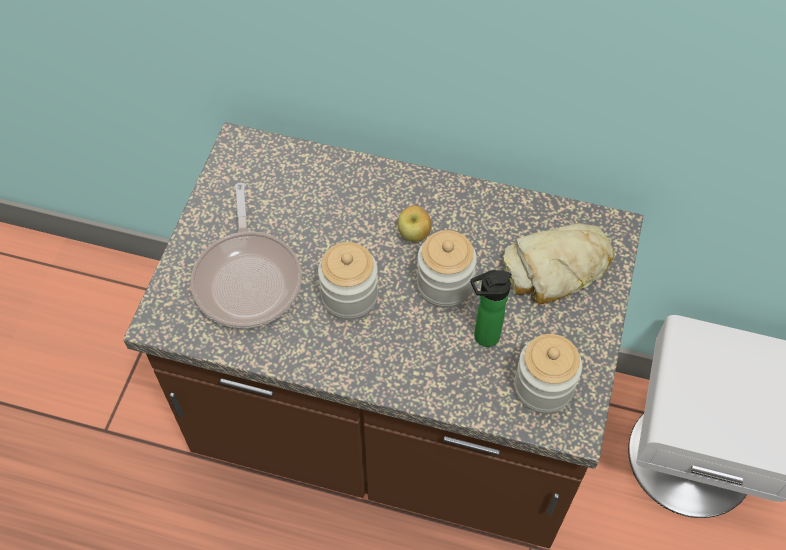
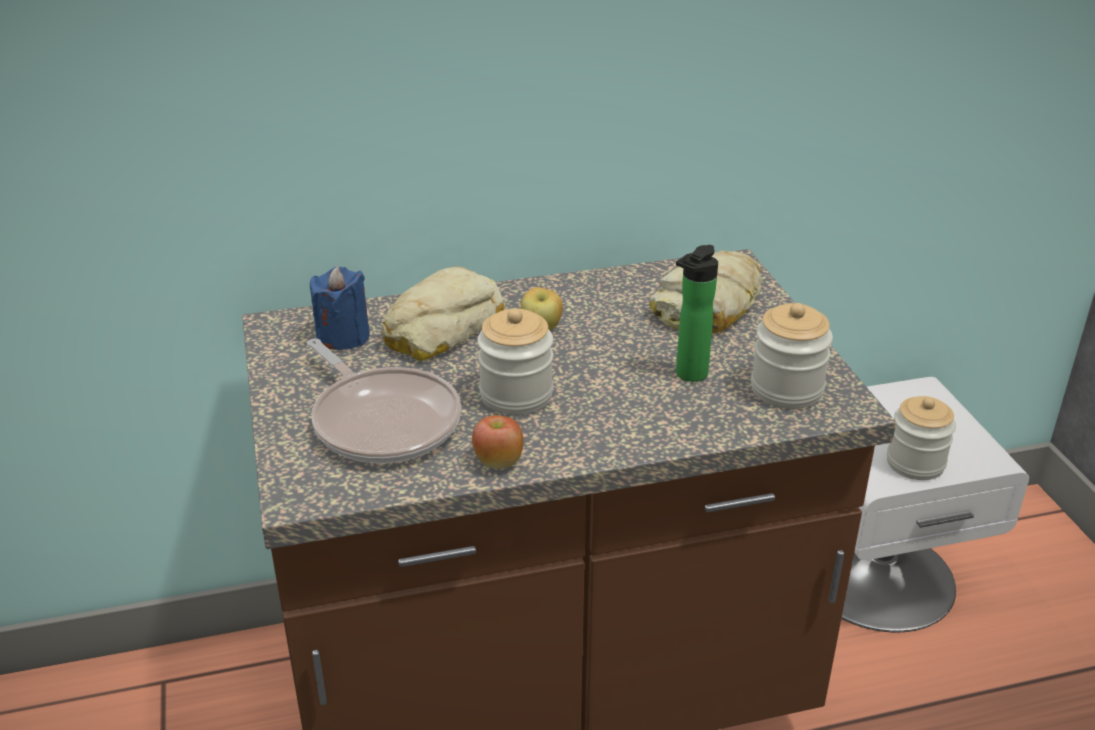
camera: 30 degrees left, 25 degrees down
jar [417,230,477,308] -> jar moved to [887,396,956,480]
none -> blue candle [310,266,370,350]
none -> bread [382,267,504,361]
none -> apple [472,415,524,469]

